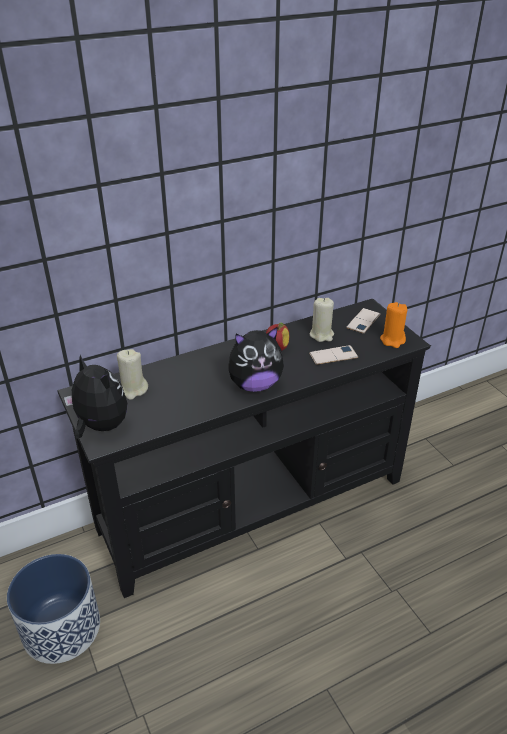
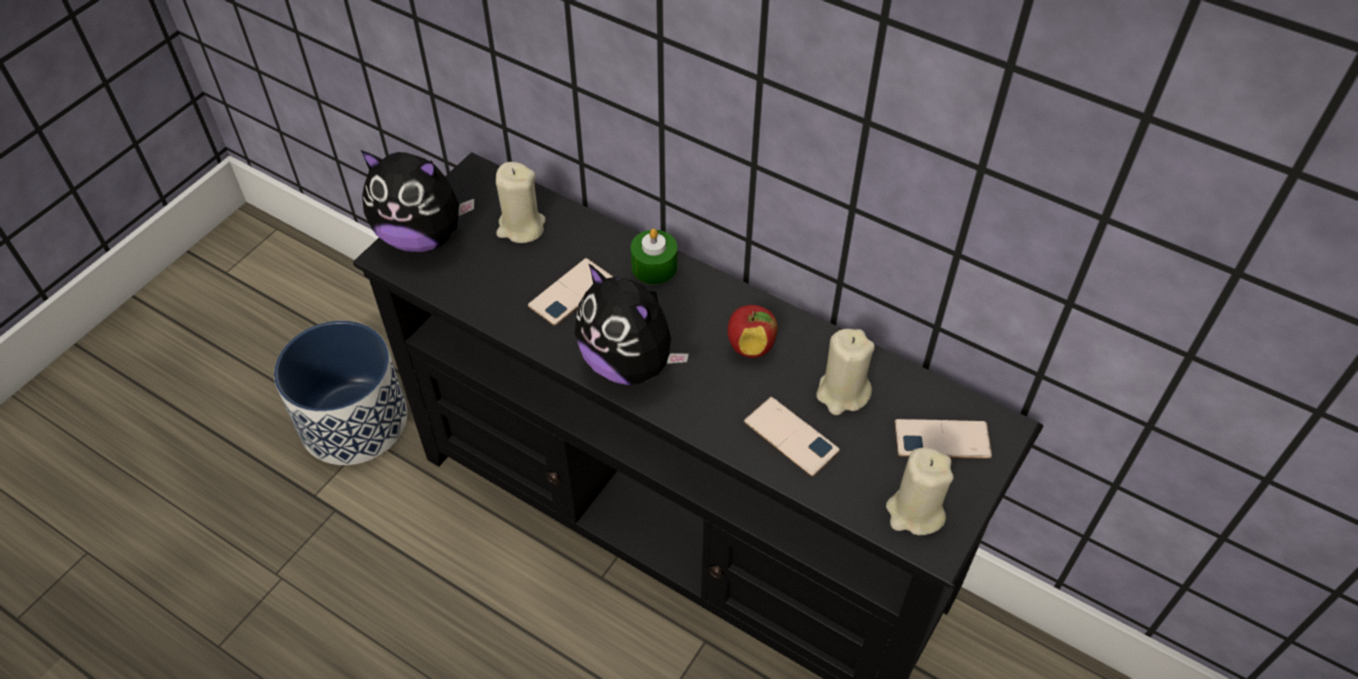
camera: 60 degrees right, 15 degrees up
plush toy [64,355,127,438] -> plush toy turned 90 degrees clockwise [361,150,475,252]
orange candle [380,302,407,348] -> beige candle [886,447,954,535]
none -> phone [528,258,613,326]
none -> green candle [631,229,677,284]

